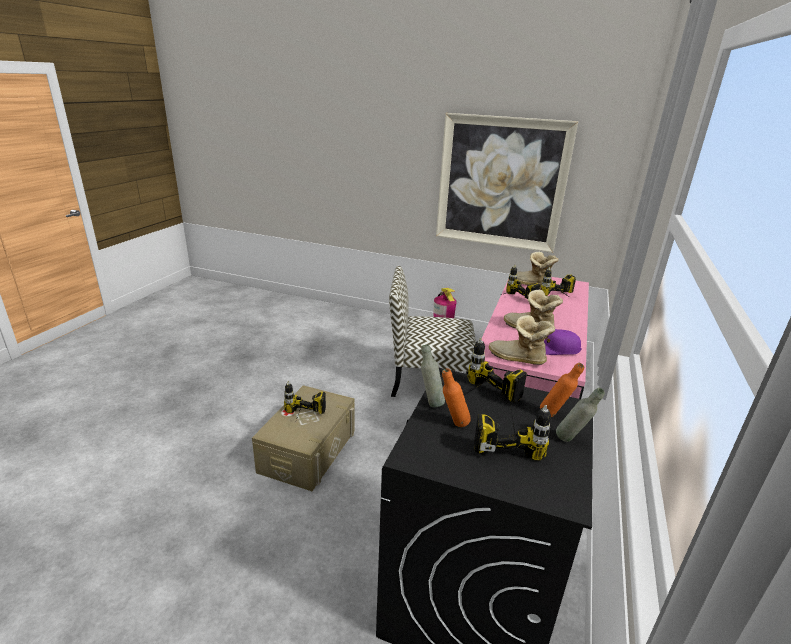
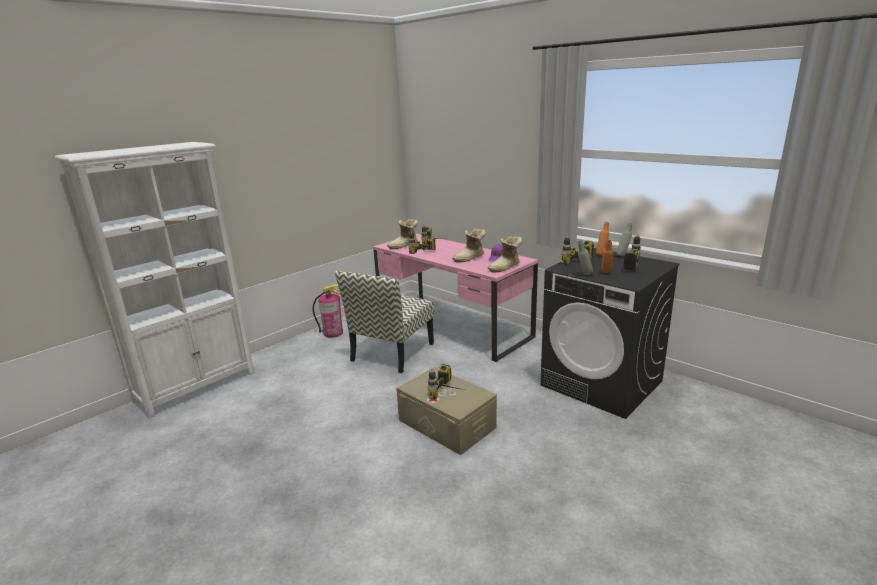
camera: 65 degrees left, 5 degrees down
picture [436,113,578,253] -> none
none -> white bookcase [55,142,255,419]

